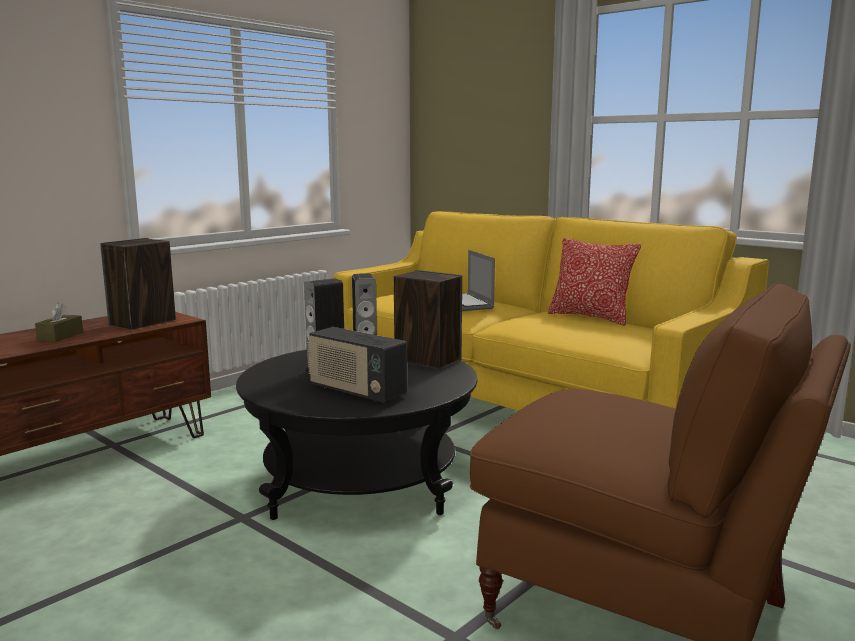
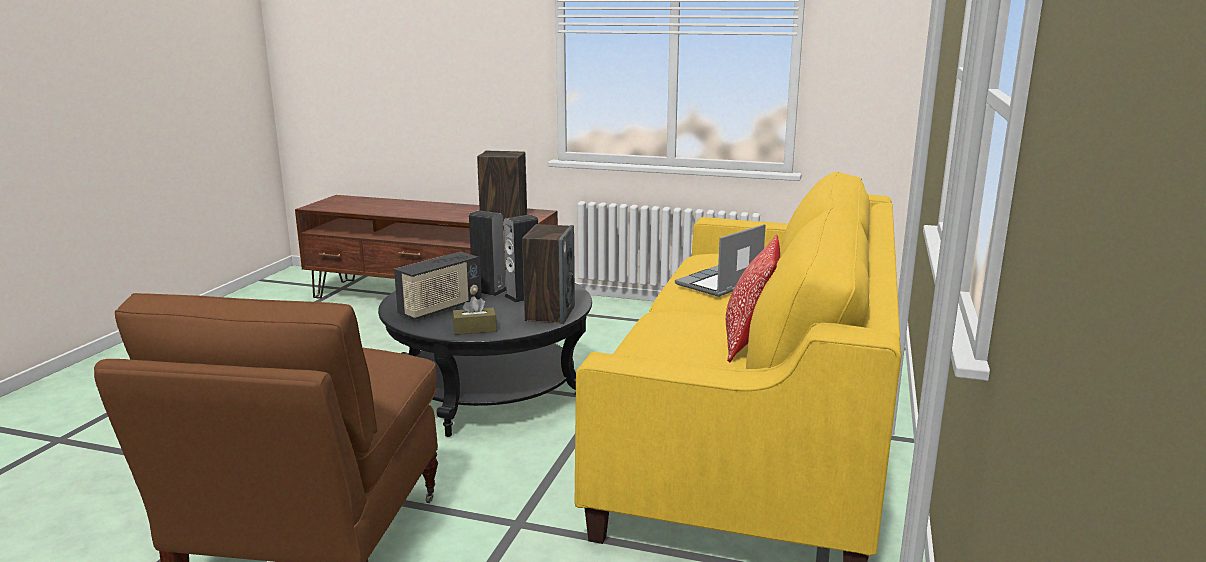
camera: 65 degrees right, 5 degrees up
brown tissue box [35,303,83,342] -> brown tissue box moved to [453,296,497,335]
radio [308,327,407,402] -> radio turned 150 degrees counterclockwise [394,251,482,320]

